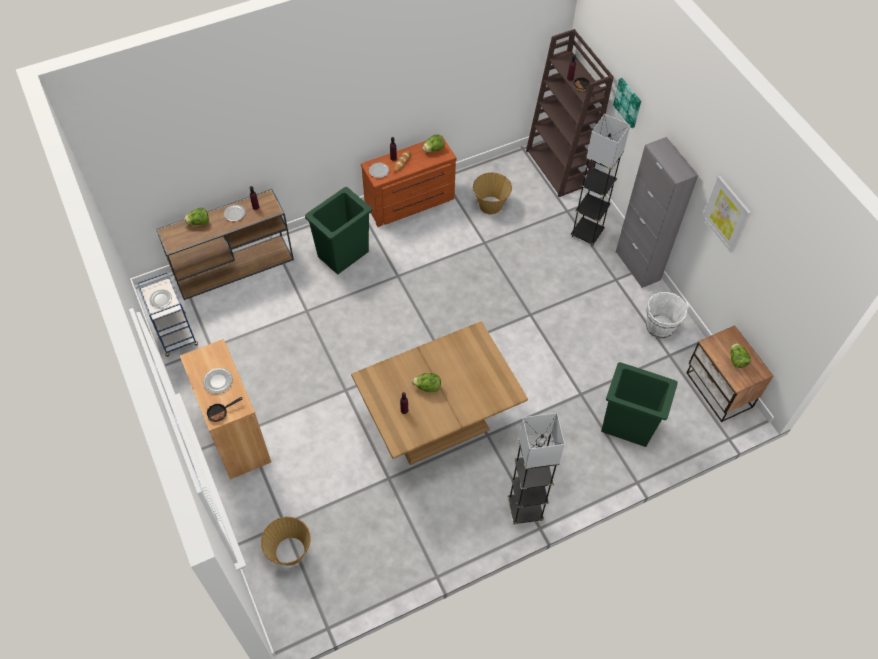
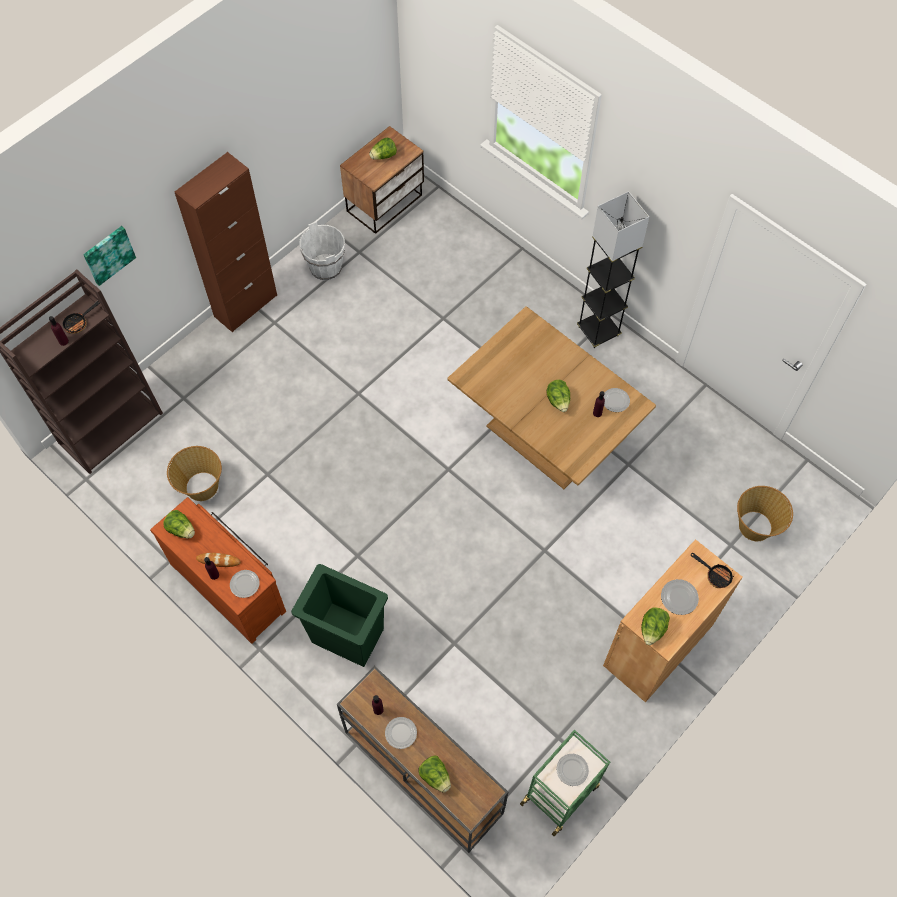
camera: 110 degrees left, 5 degrees up
blue cart [137,272,198,357] -> green cart [520,730,610,837]
grey floor lamp [571,114,630,246] -> none
green trash can [601,362,678,447] -> none
grey cabinet [616,137,698,288] -> brown cabinet [175,152,277,333]
picture [702,176,751,253] -> none
none -> plate [604,388,630,412]
none -> lettuce [641,607,670,645]

